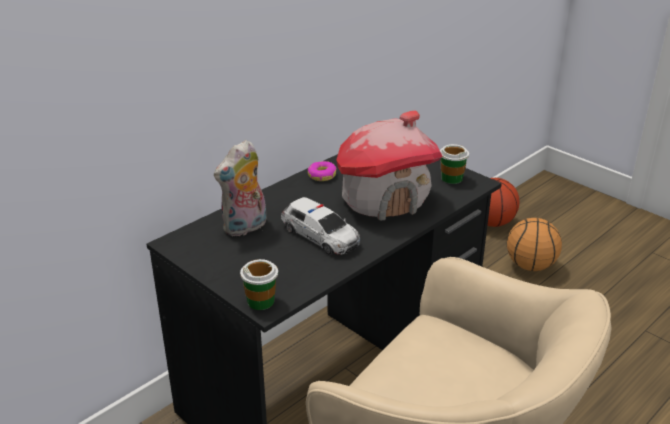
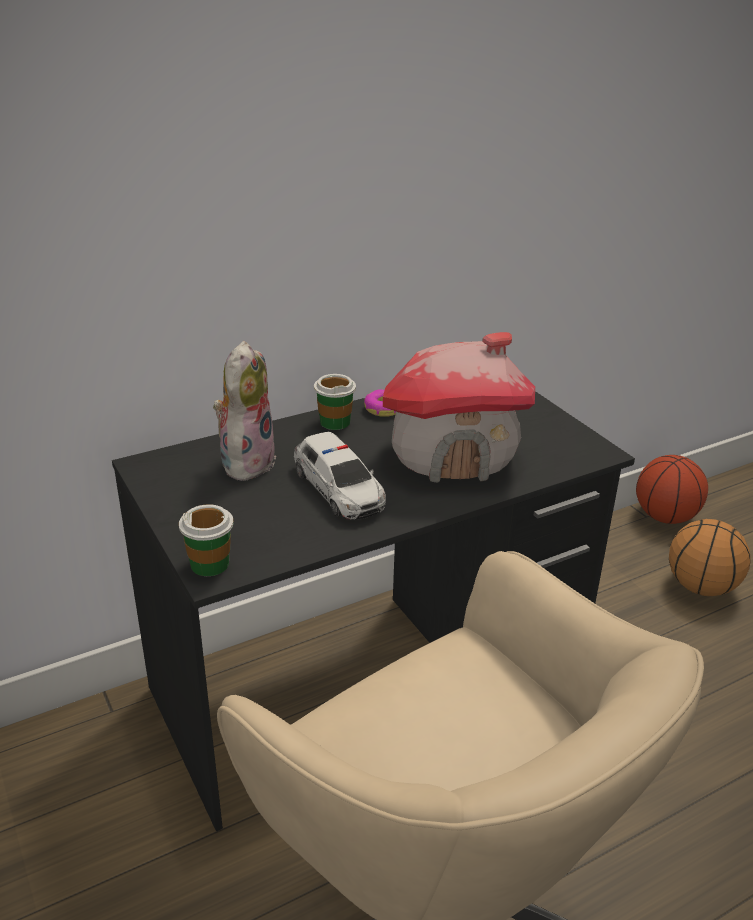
camera: 15 degrees right, 0 degrees up
plush toy [214,140,267,236] -> plush toy turned 135 degrees clockwise [213,341,277,481]
cup [440,144,469,184] -> cup moved to [314,374,356,430]

